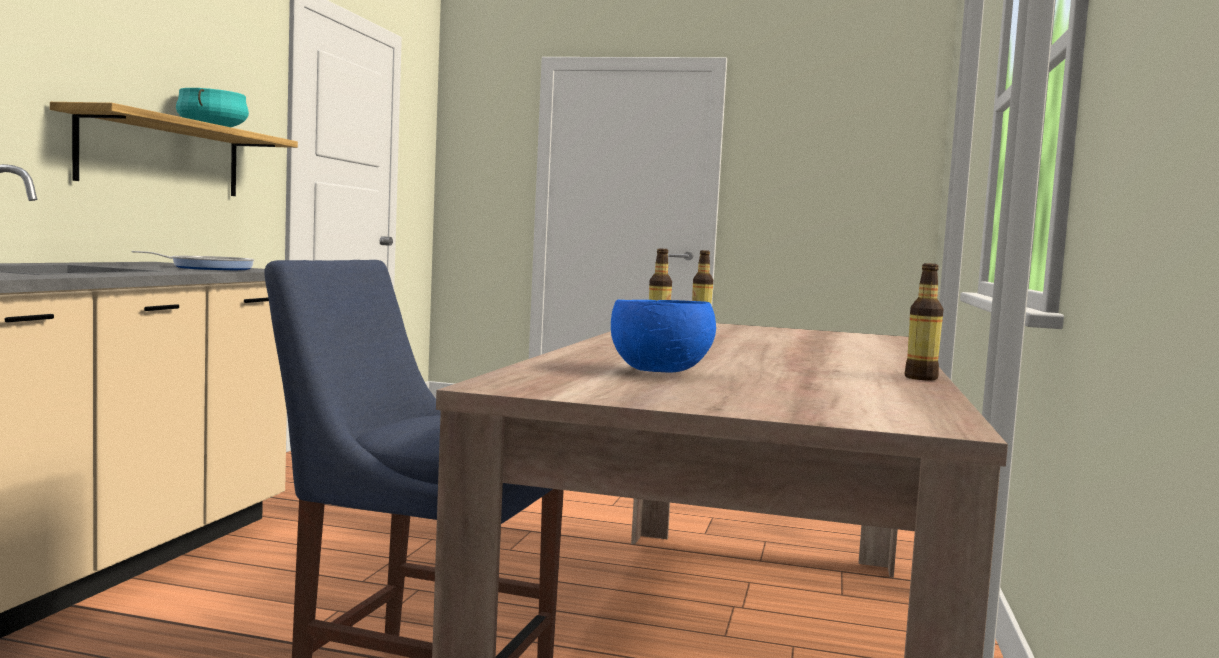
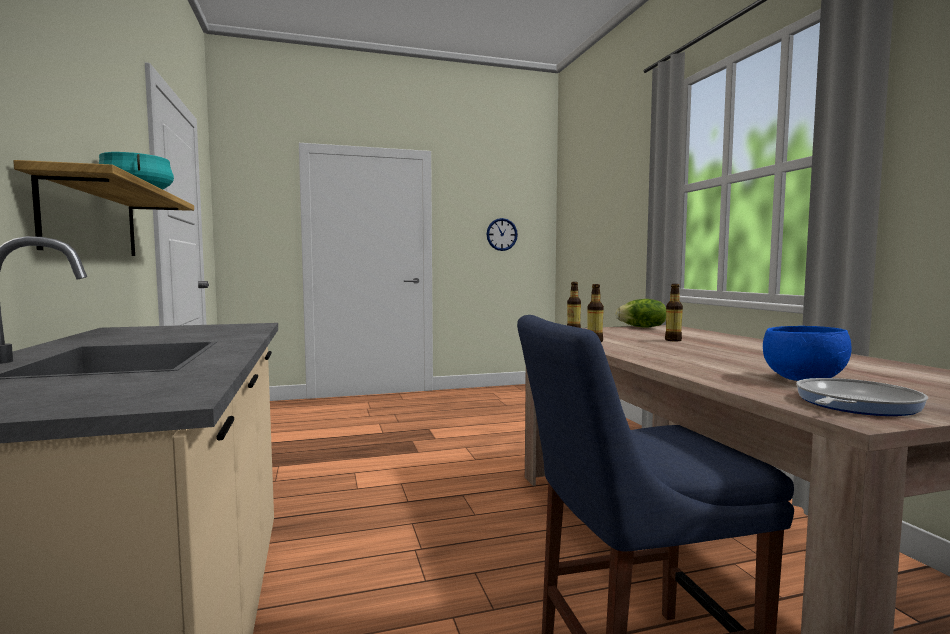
camera: 30 degrees left, 0 degrees up
frying pan [131,251,254,270] -> frying pan moved to [796,378,928,416]
bottle [905,263,943,381] -> bottle moved to [665,284,683,341]
none -> wall clock [487,218,518,251]
none -> lettuce [616,299,666,328]

